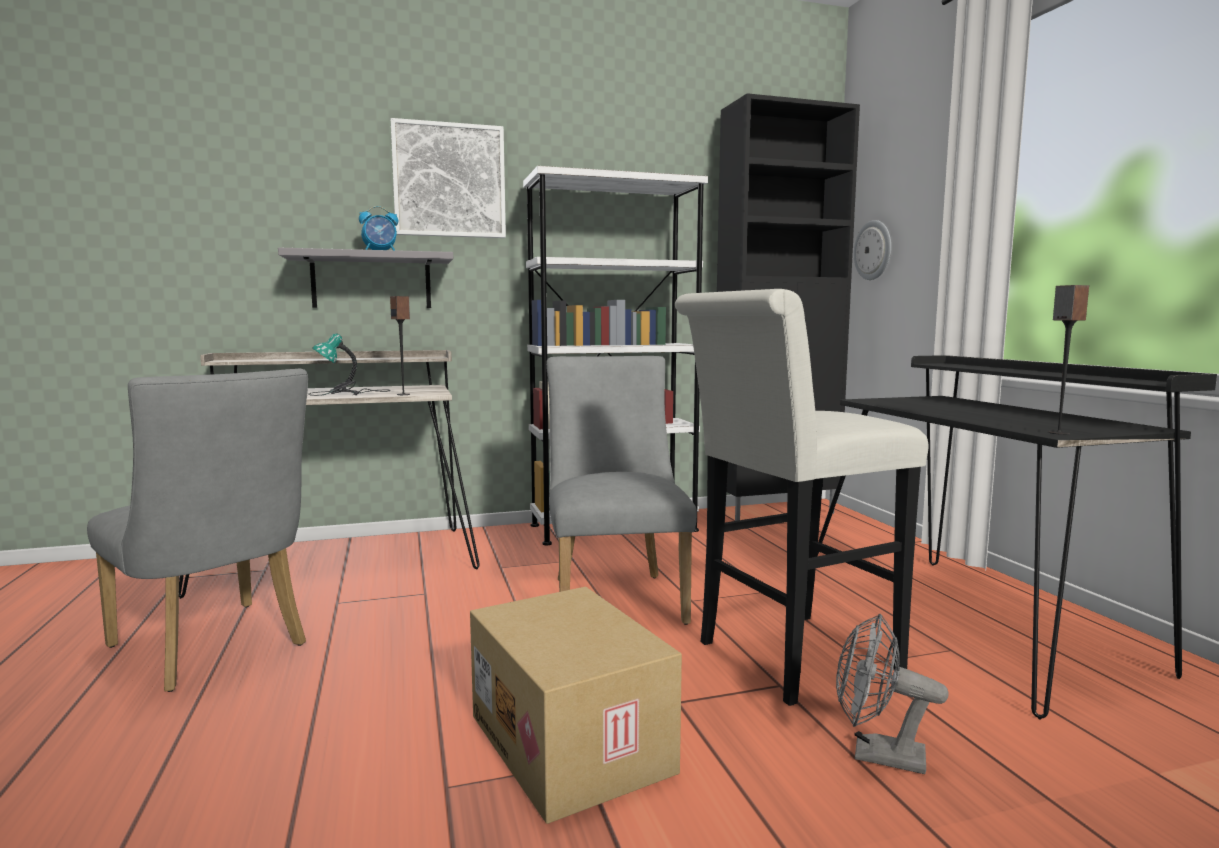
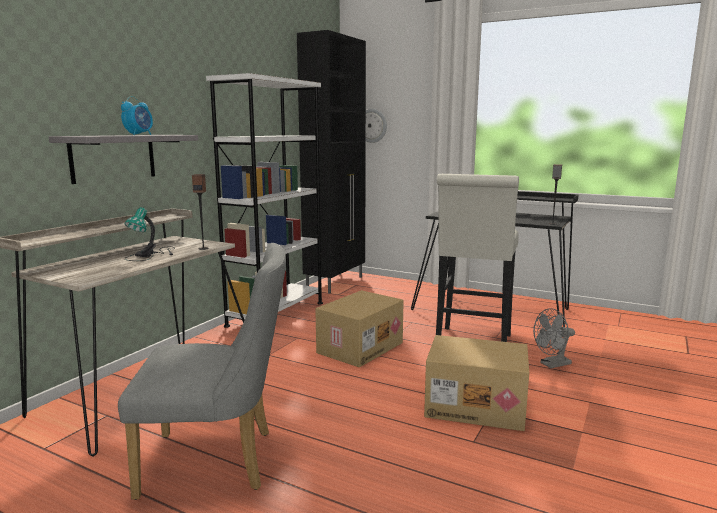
camera: 45 degrees left, 5 degrees up
picture [391,118,506,238] -> none
grey chair [546,356,697,625] -> cardboard box [315,290,404,367]

